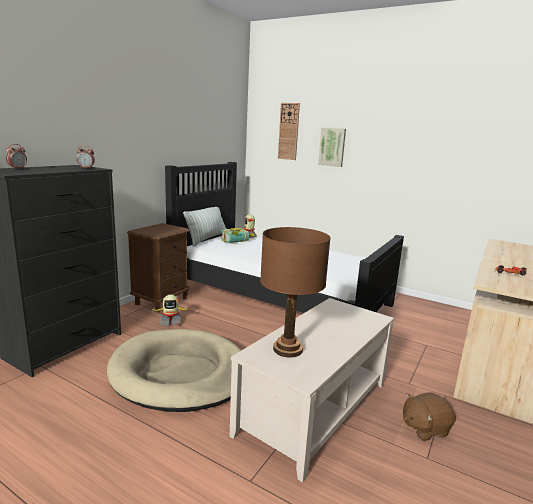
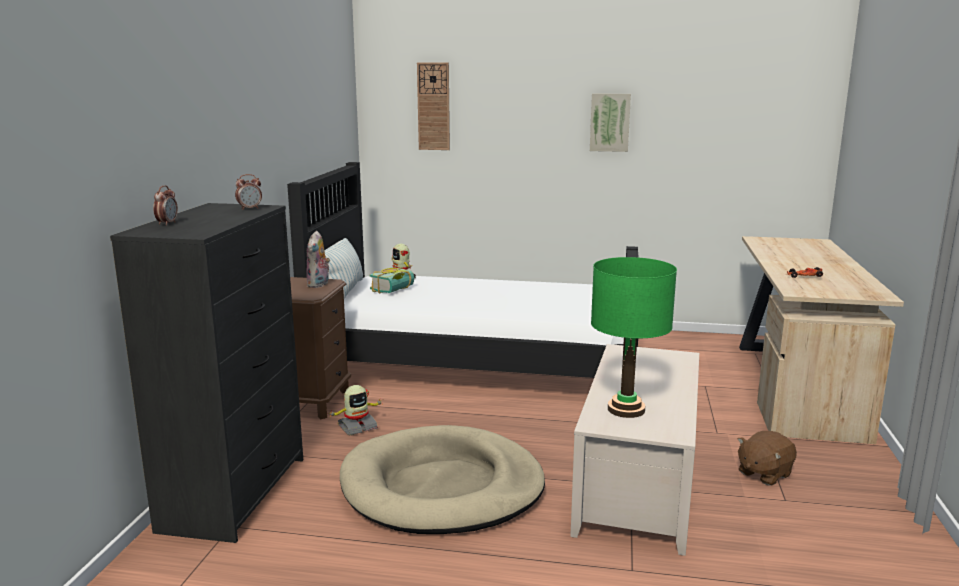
camera: 20 degrees left, 0 degrees up
brown table lamp [260,227,331,358] -> green table lamp [591,257,677,418]
picture [318,128,346,167] -> picture moved to [590,94,631,152]
none -> plush toy [306,231,330,288]

